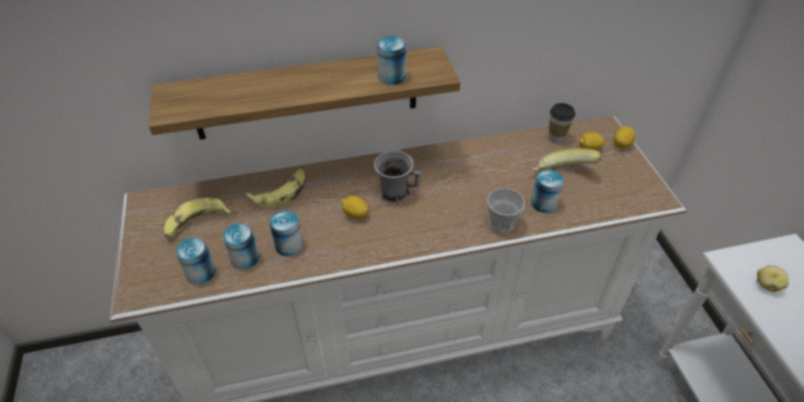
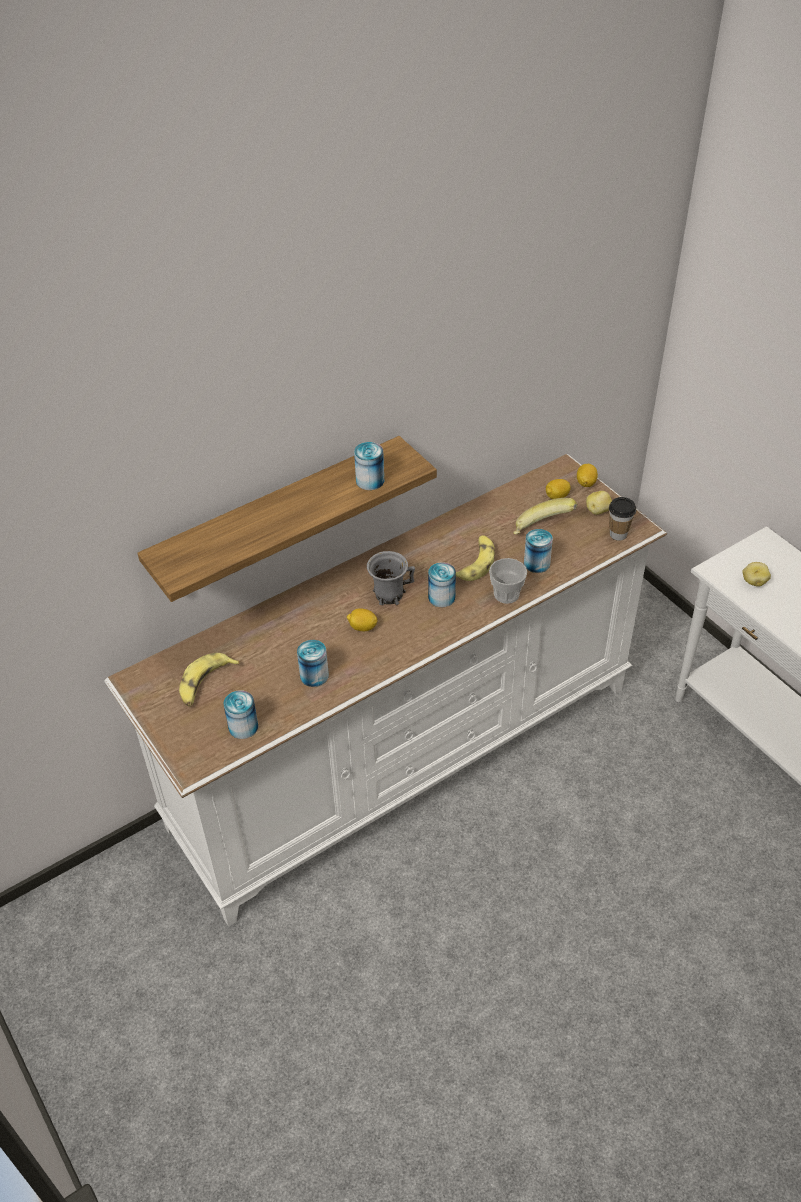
camera: 20 degrees left, 0 degrees up
can [223,223,259,270] -> can moved to [428,562,456,607]
banana [245,169,305,208] -> banana moved to [456,535,495,581]
cup [549,103,575,143] -> cup moved to [609,497,636,541]
none -> potato [586,491,612,515]

